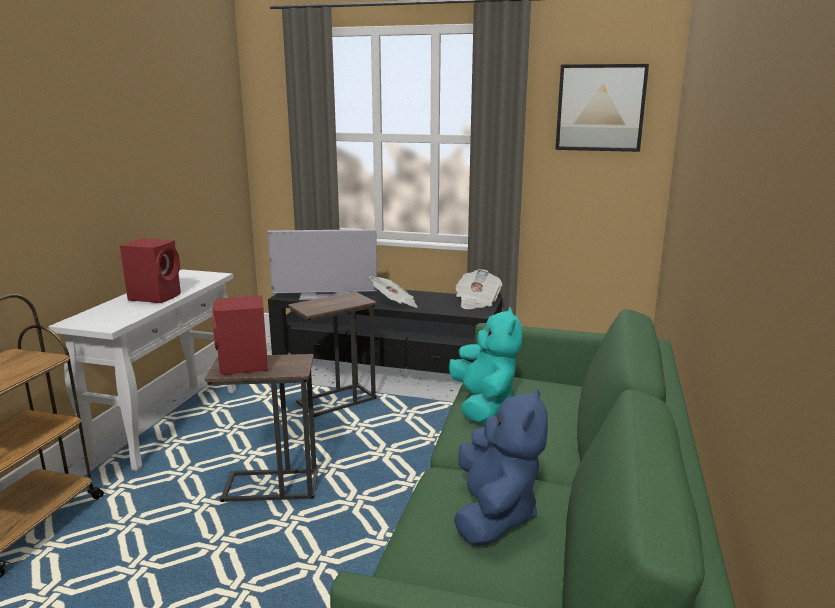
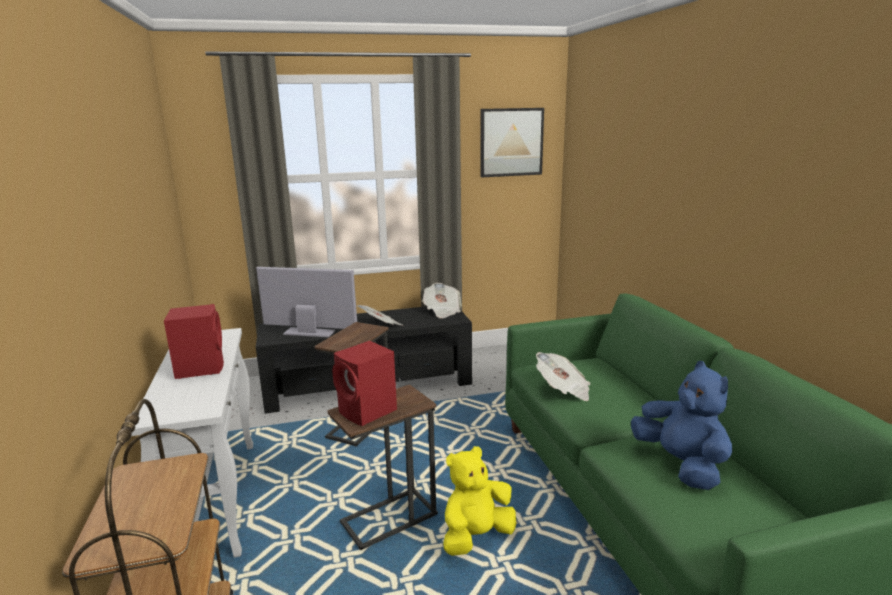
camera: 30 degrees left, 0 degrees up
television [267,229,378,300] -> television turned 135 degrees counterclockwise [256,267,357,337]
turquoise plush toy [449,307,523,423] -> newspaper [536,352,590,401]
none -> yellow plush toy [443,446,516,556]

